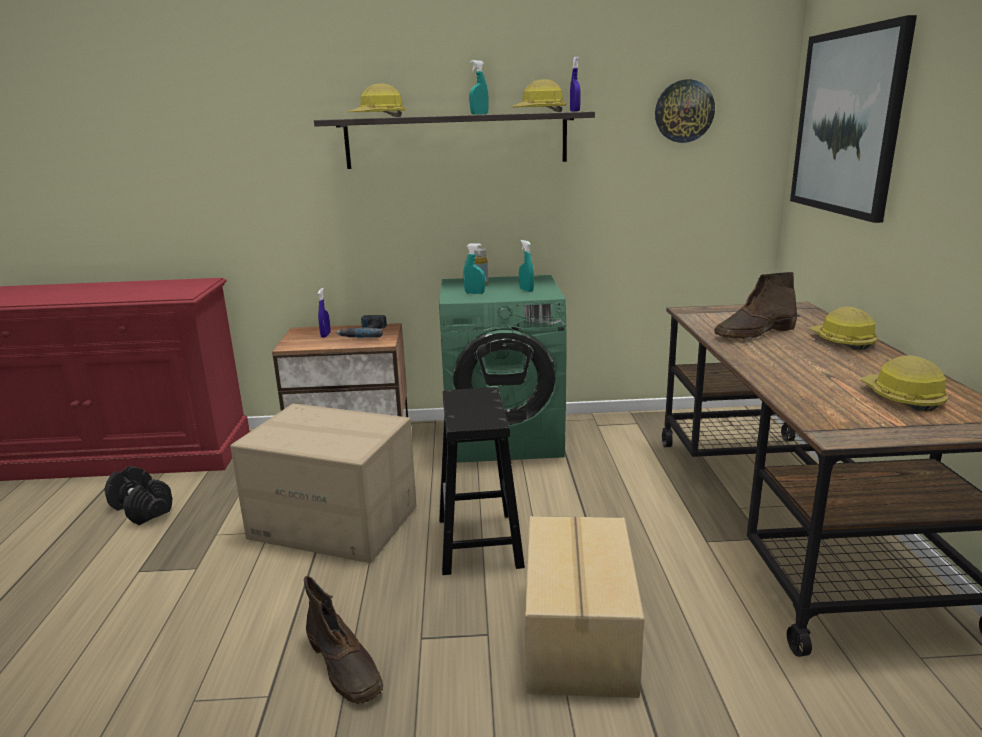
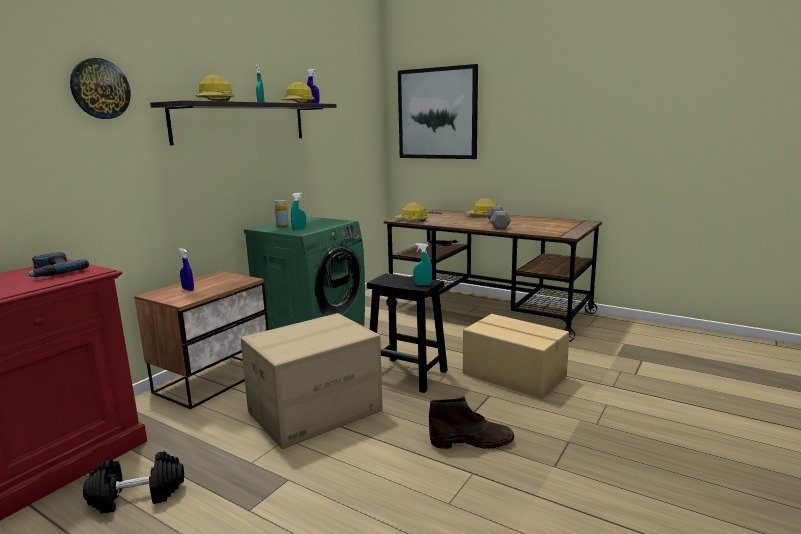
camera: 55 degrees left, 5 degrees down
power drill [336,315,387,338] -> power drill moved to [26,252,89,277]
turquoise spray bottle [519,240,534,292] -> turquoise spray bottle moved to [413,243,432,285]
wall clock [655,79,715,143] -> wall clock moved to [70,58,131,119]
brown boot [714,272,797,339] -> none
hard hat [861,355,948,411] -> hard hat moved to [394,202,428,222]
none -> grey dumbbell [486,205,511,230]

